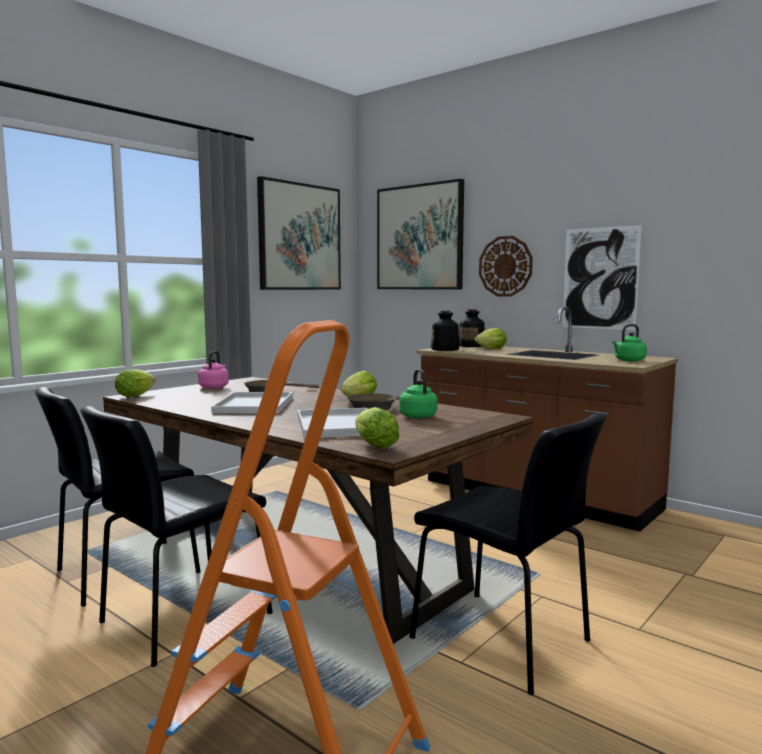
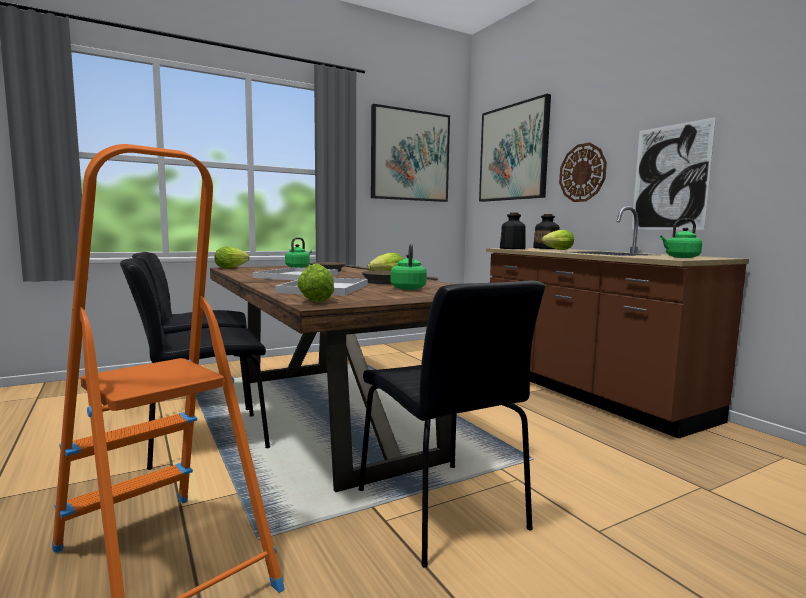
camera: 20 degrees right, 0 degrees up
pink kettle [198,351,229,389] -> green kettle [285,237,312,268]

